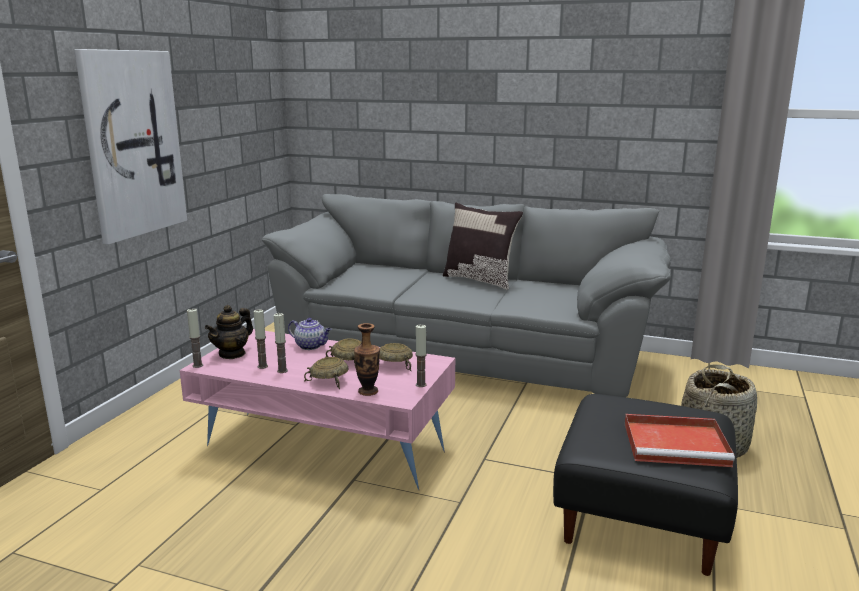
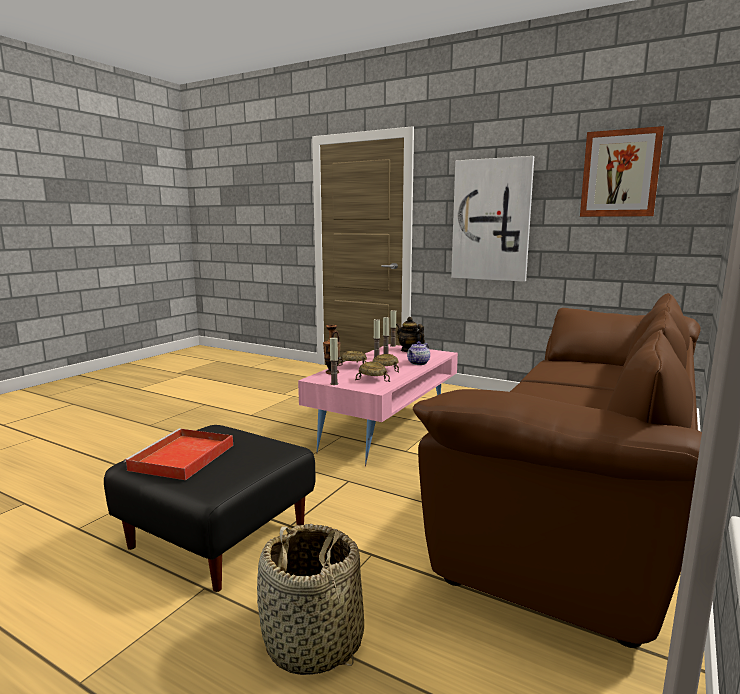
camera: 100 degrees right, 5 degrees down
grey sofa [262,194,671,397] -> brown sofa [413,293,702,648]
pillow [443,203,523,290] -> none
none -> picture [580,126,664,217]

